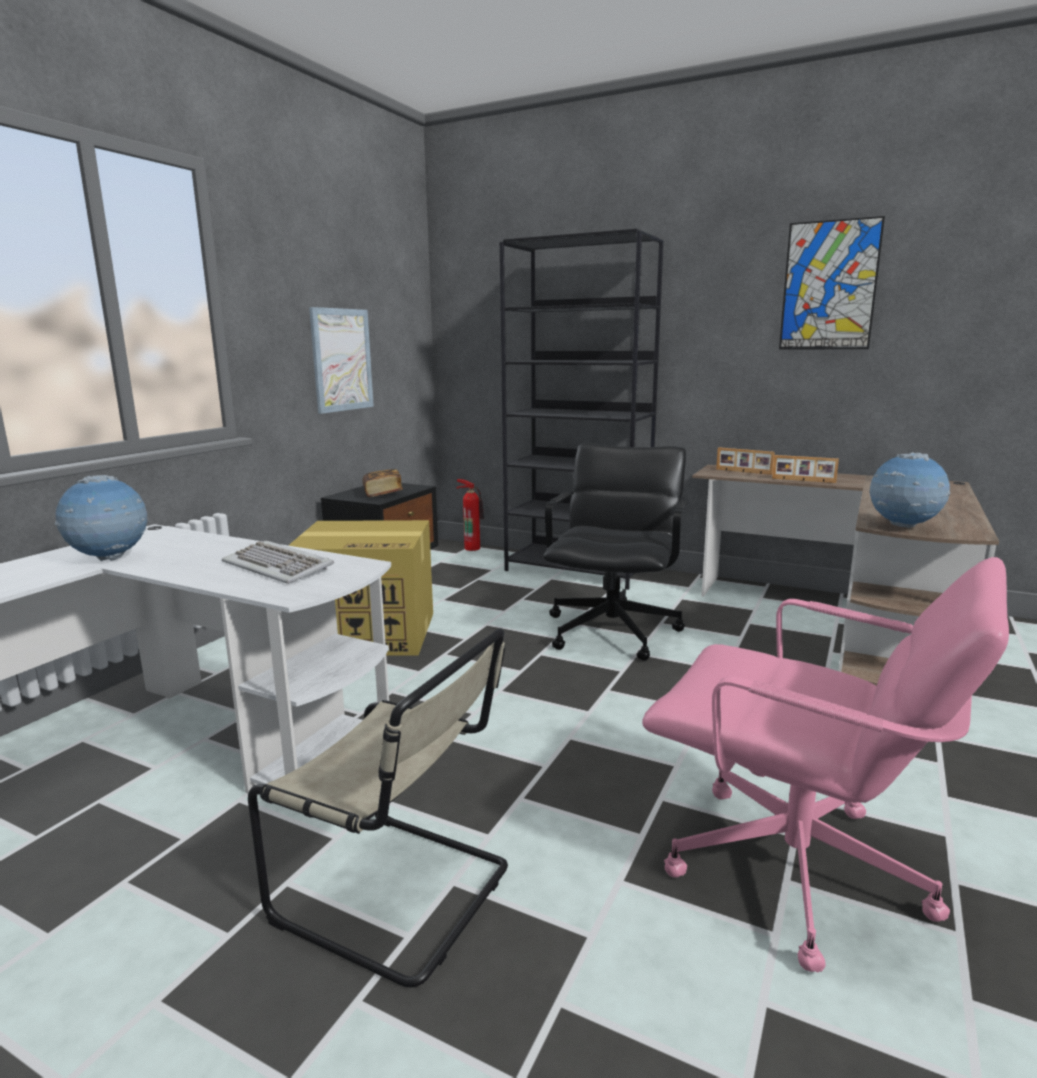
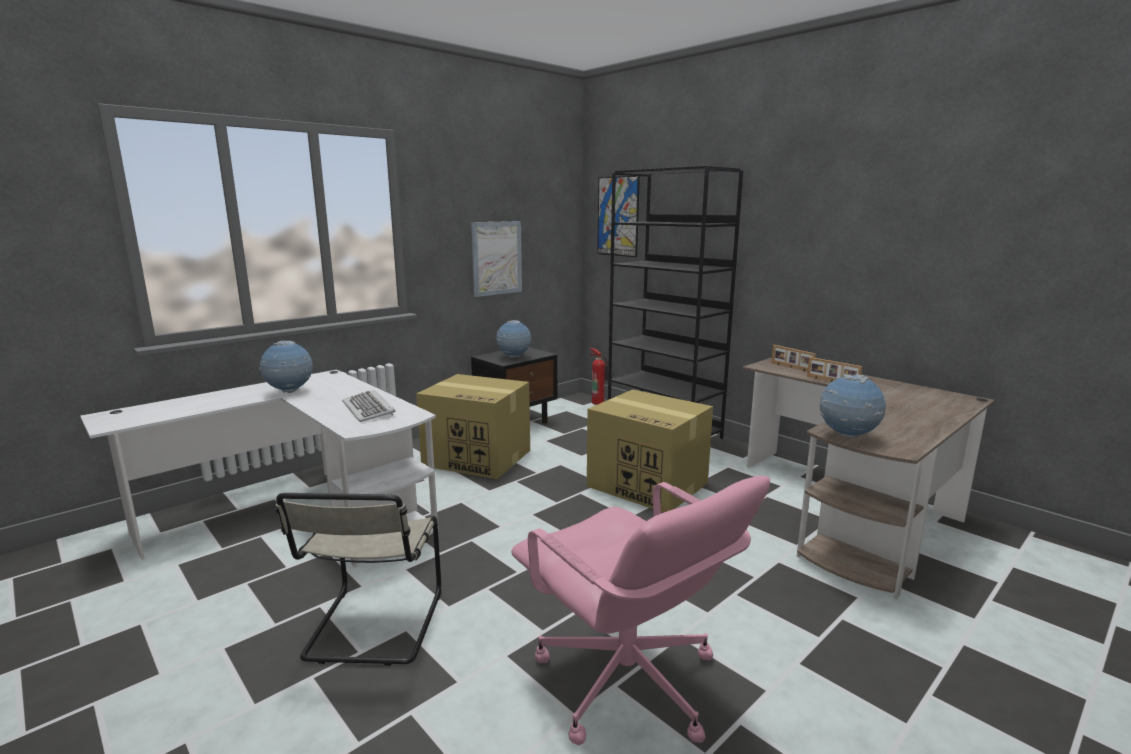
camera: 20 degrees right, 0 degrees up
beige chair [248,628,508,987] -> beige chair turned 45 degrees clockwise [275,493,442,666]
book [363,469,403,497] -> globe [496,320,531,358]
black office chair [543,443,688,661] -> cardboard box [587,389,713,513]
picture [779,216,885,350] -> picture moved to [597,176,640,257]

